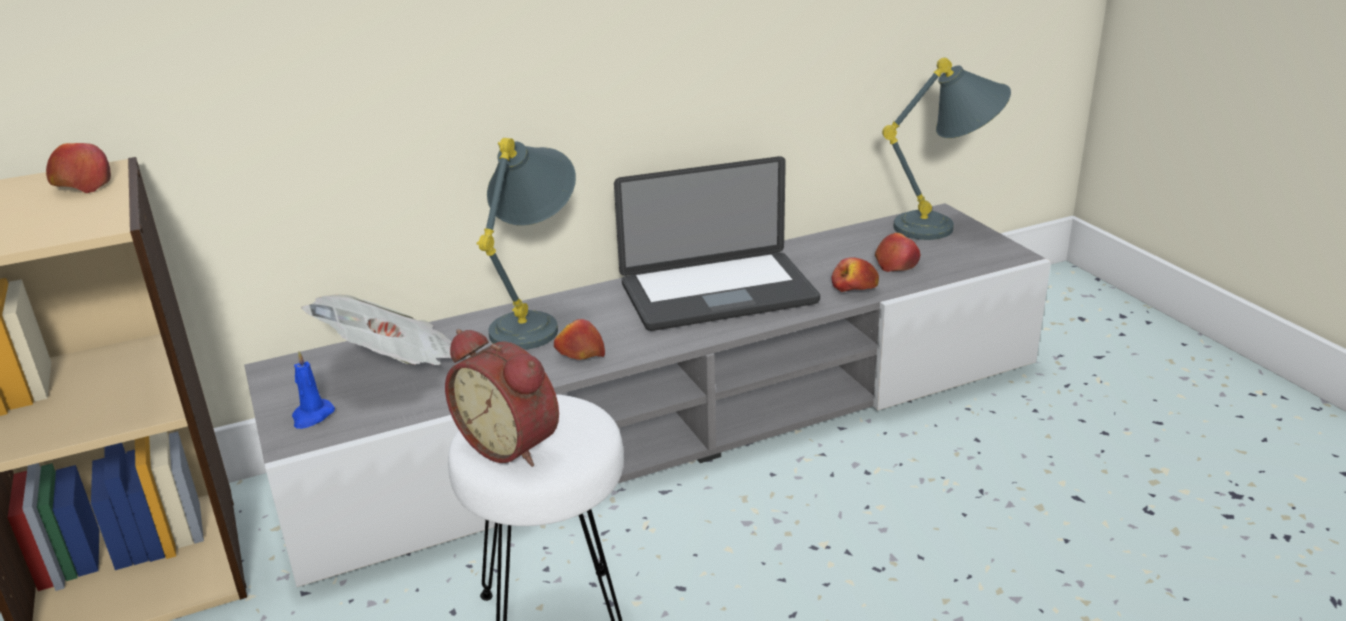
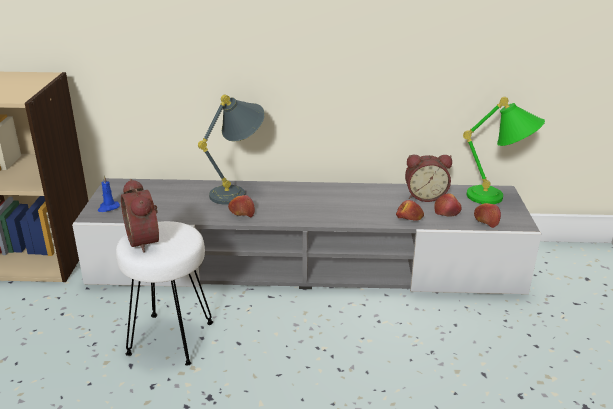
camera: 25 degrees right, 0 degrees up
apple [46,143,111,193] -> apple moved to [474,203,501,228]
newspaper [301,294,471,365] -> none
laptop [614,156,820,331] -> none
grey table lamp [882,58,1011,240] -> green table lamp [463,97,545,204]
none -> alarm clock [405,155,452,202]

